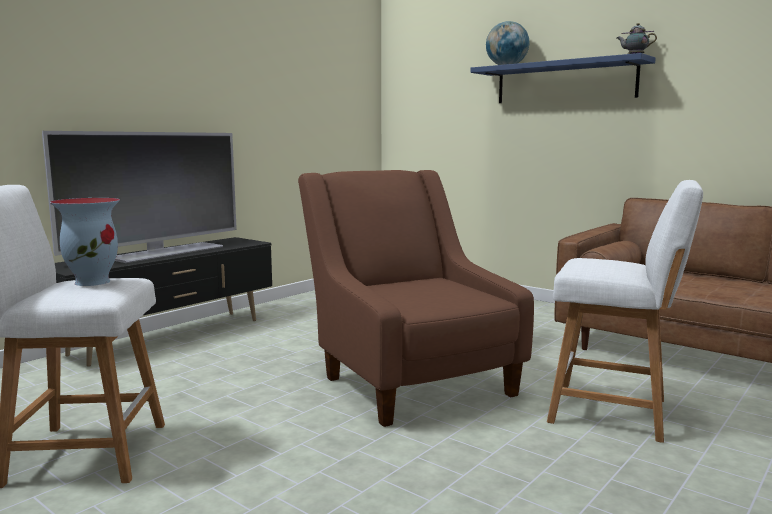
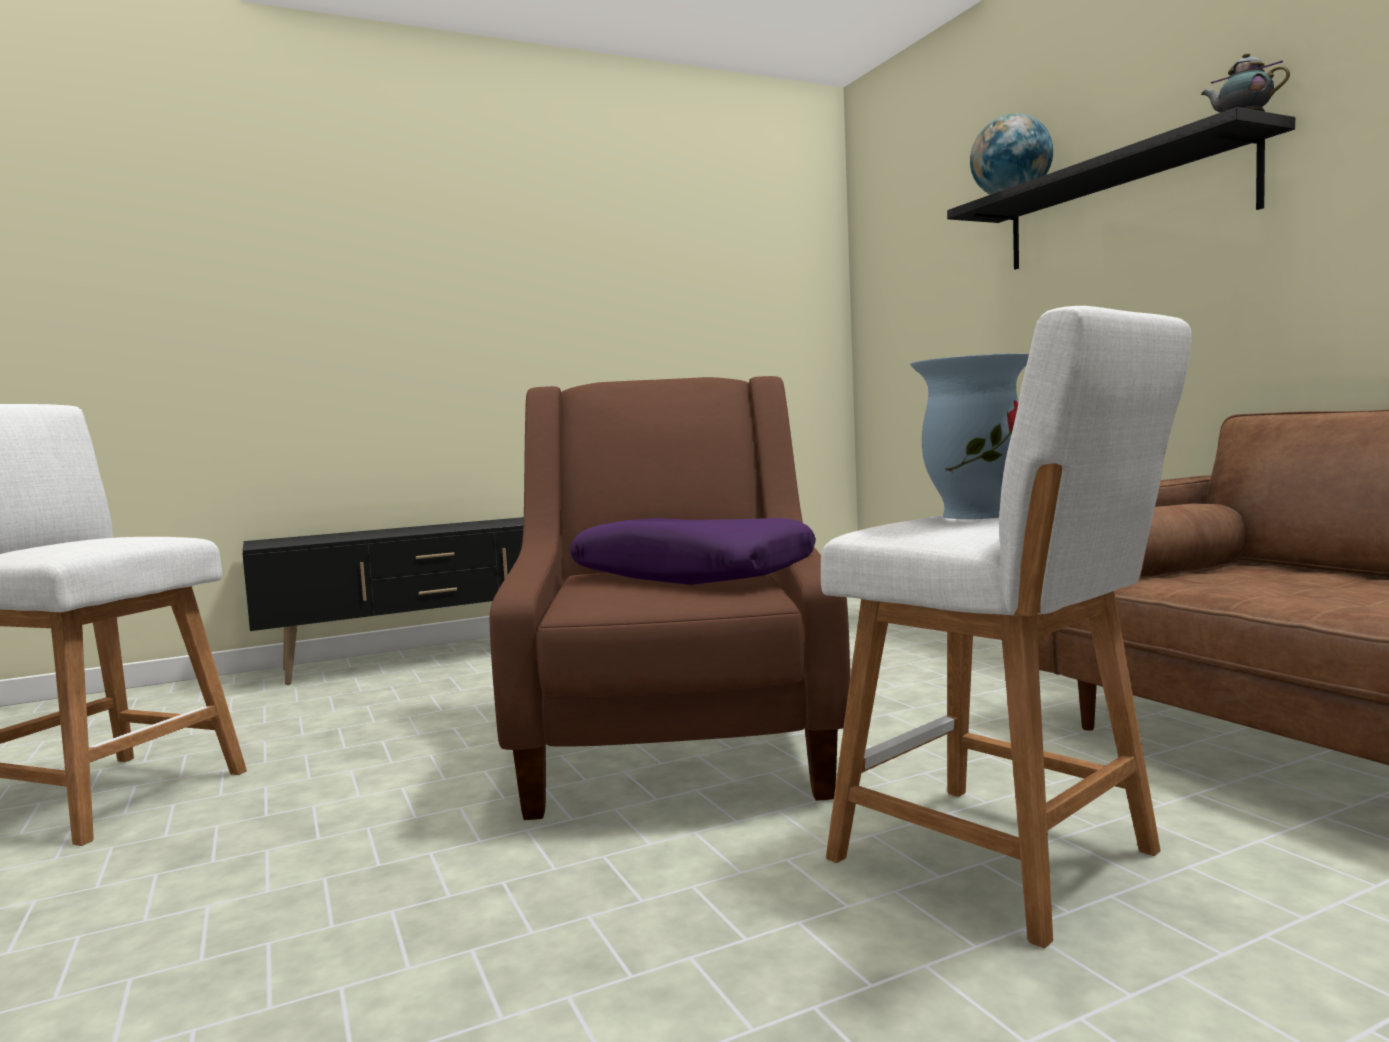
camera: 25 degrees right, 5 degrees down
television [42,131,237,263] -> none
vase [50,198,120,286] -> vase moved to [910,353,1029,519]
blue shelf [470,53,656,103] -> black shelf [947,107,1295,270]
none -> purple pillow [570,518,816,585]

